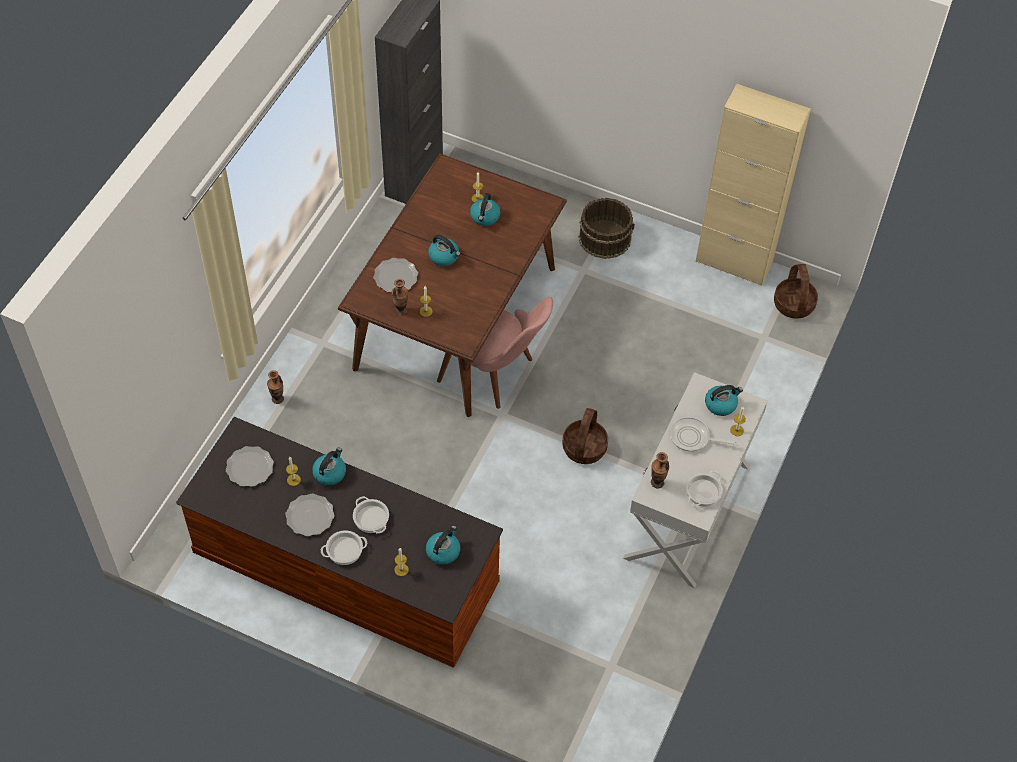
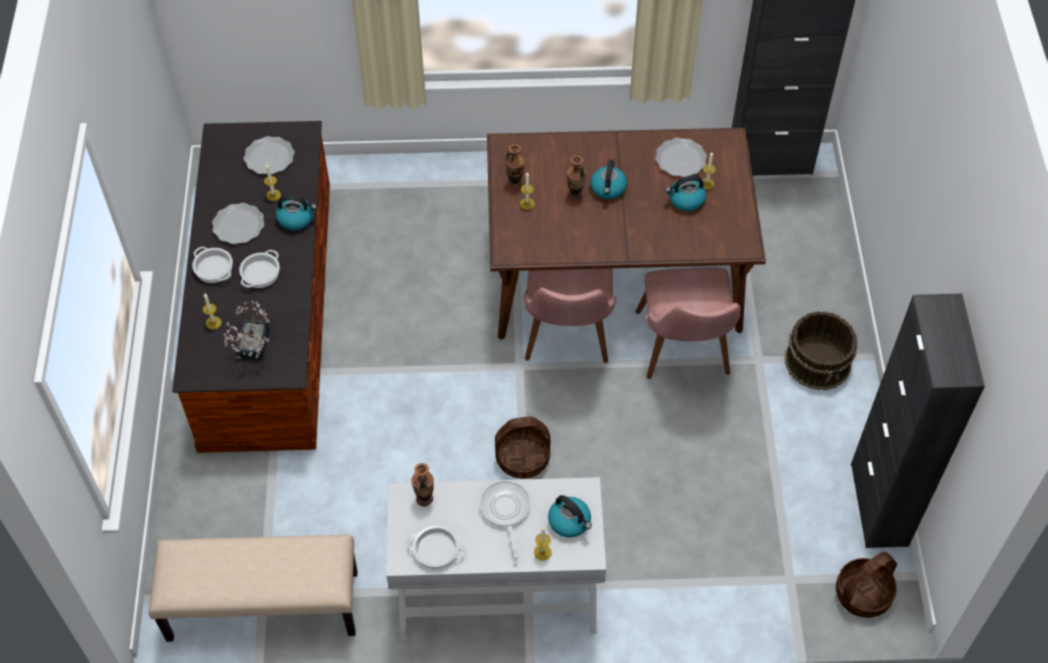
camera: 65 degrees right, 0 degrees up
vase [267,370,284,404] -> vase moved to [567,155,586,200]
plate [373,258,418,292] -> plate moved to [655,138,707,177]
kettle [426,526,460,565] -> potted plant [223,301,270,360]
beige cabinet [696,84,811,286] -> black cabinet [851,294,985,548]
none -> beige bench [149,535,357,642]
none -> pink chair [635,267,741,379]

